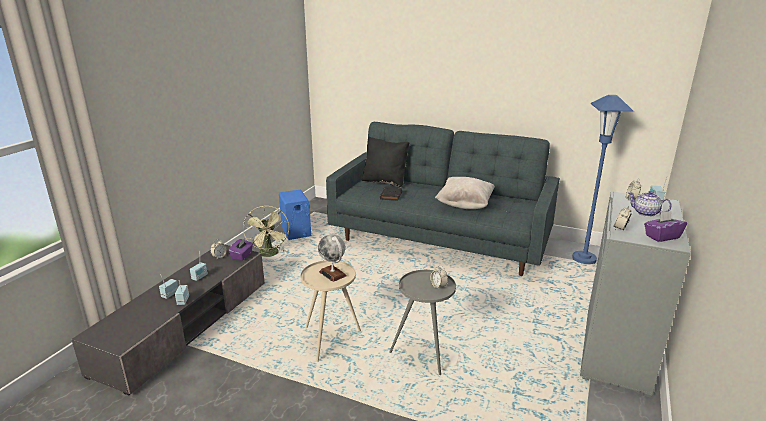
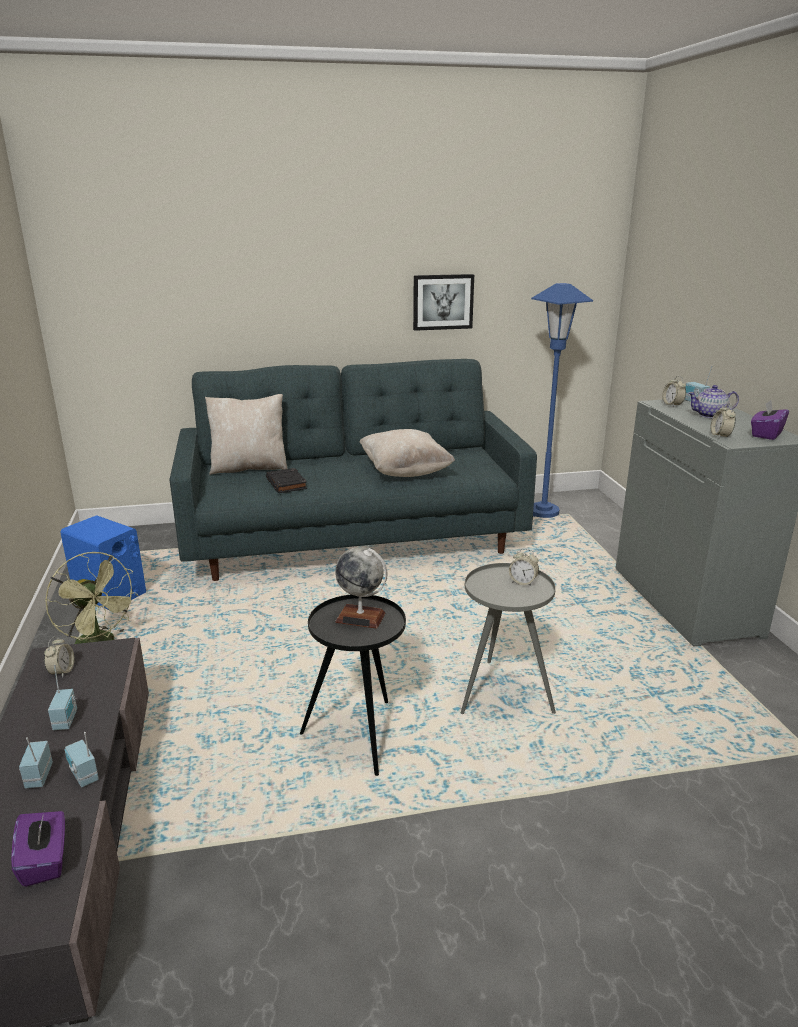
camera: 35 degrees left, 0 degrees up
purple tissue box [229,238,253,261] -> purple tissue box moved to [11,811,65,887]
beige side table [300,260,361,362] -> black side table [300,595,406,776]
black pillow [362,136,410,187] -> beige pillow [205,394,287,475]
none -> picture [413,274,474,331]

